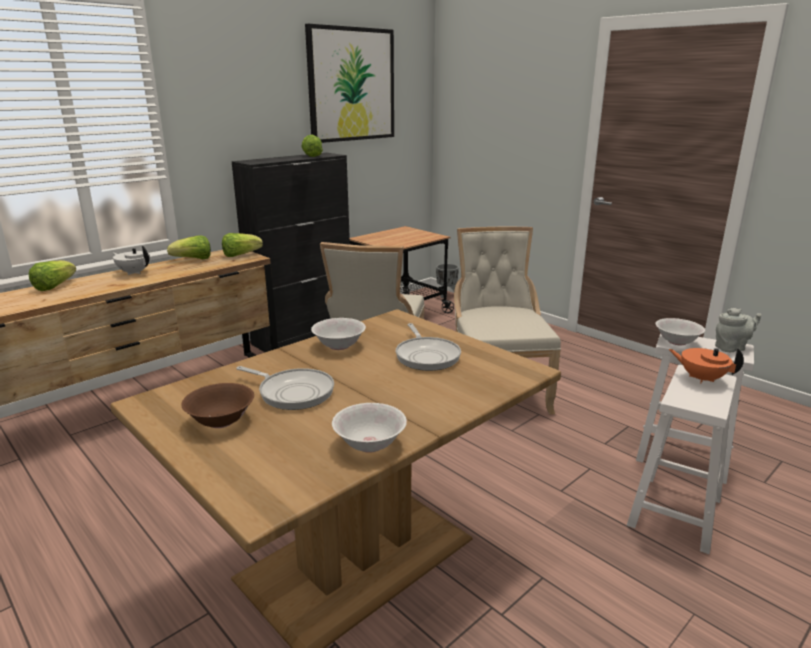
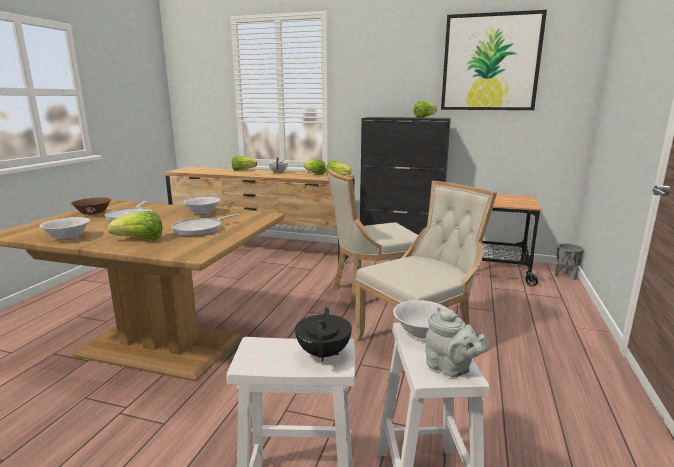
camera: 60 degrees right, 5 degrees down
orange teapot [669,348,744,383] -> black teapot [295,308,352,361]
none -> lettuce [108,211,163,240]

